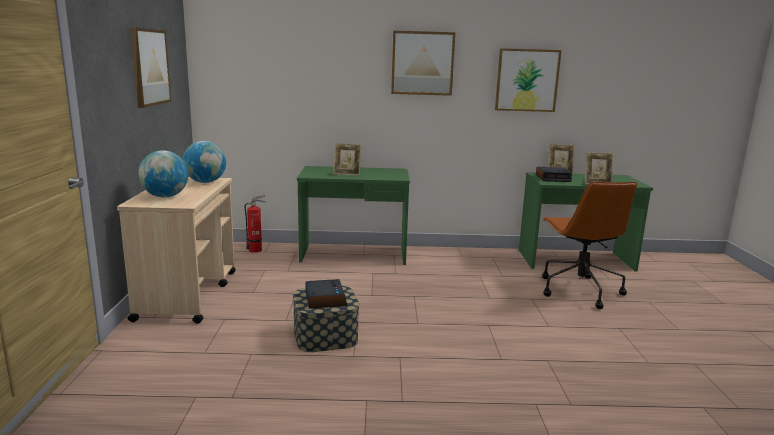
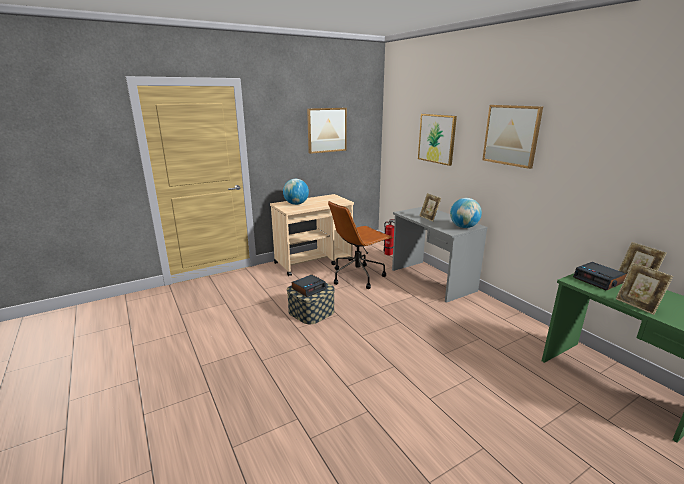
camera: 60 degrees right, 5 degrees up
globe [183,141,226,183] -> globe moved to [450,198,482,228]
green desk [297,166,410,265] -> grey desk [392,207,488,303]
picture [495,48,562,112] -> picture moved to [418,114,457,166]
brown office chair [542,182,637,309] -> brown office chair moved to [328,201,393,289]

